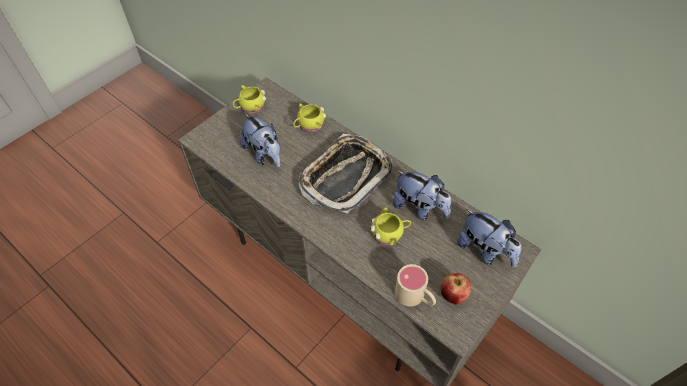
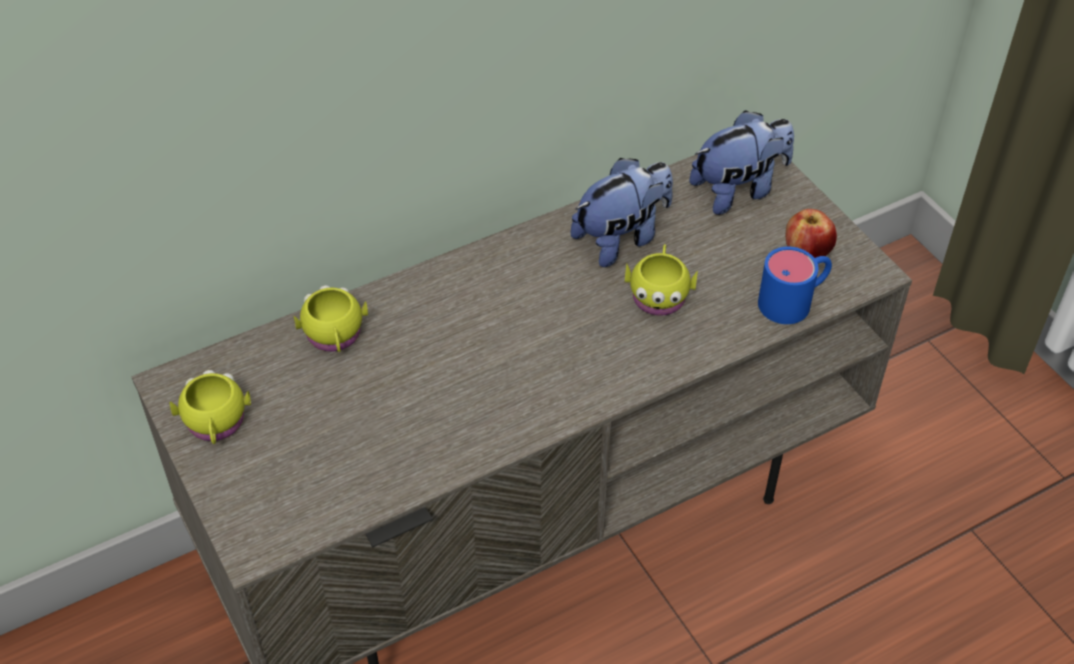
camera: 70 degrees left, 5 degrees down
plush toy [240,113,281,167] -> none
tray [298,134,392,213] -> none
beige mug [395,264,436,306] -> blue mug [758,247,832,324]

